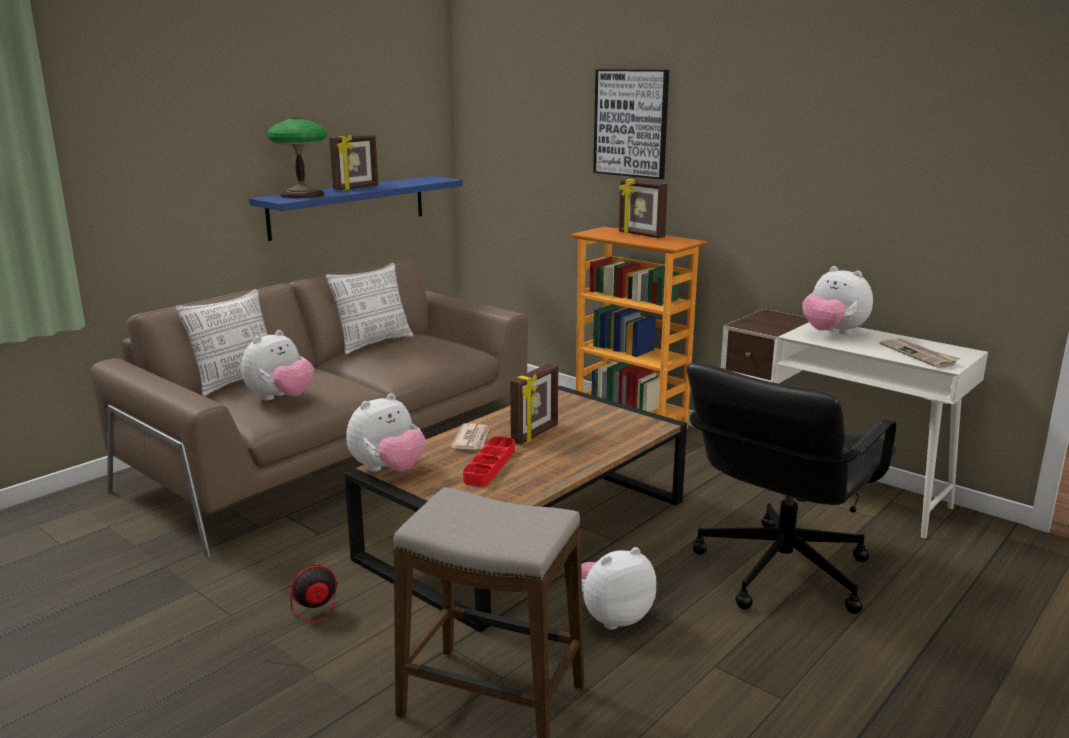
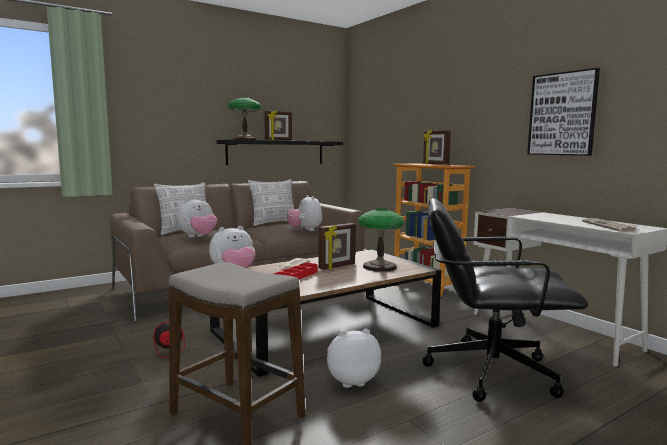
camera: 15 degrees right, 10 degrees down
blue shelf [249,176,463,241] -> black shelf [216,140,343,165]
picture [593,69,669,179] -> picture moved to [527,68,600,156]
black office chair [687,363,896,614] -> black office chair turned 45 degrees clockwise [422,198,588,402]
plush toy [802,266,873,335] -> plush toy moved to [287,195,322,231]
none -> table lamp [358,208,404,272]

